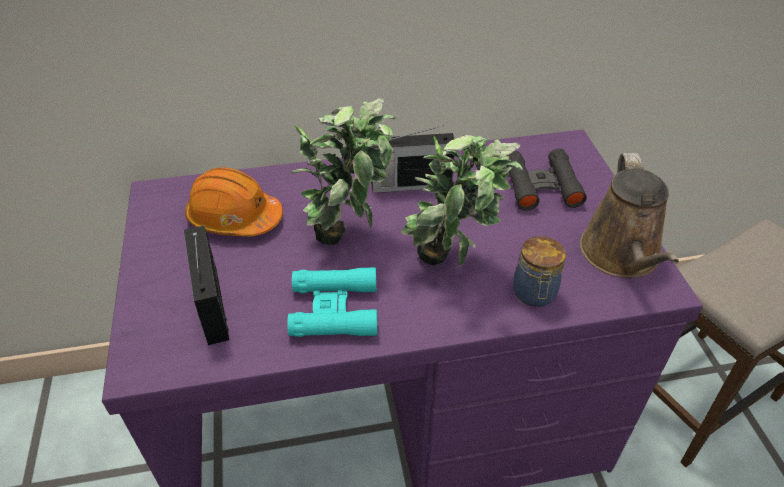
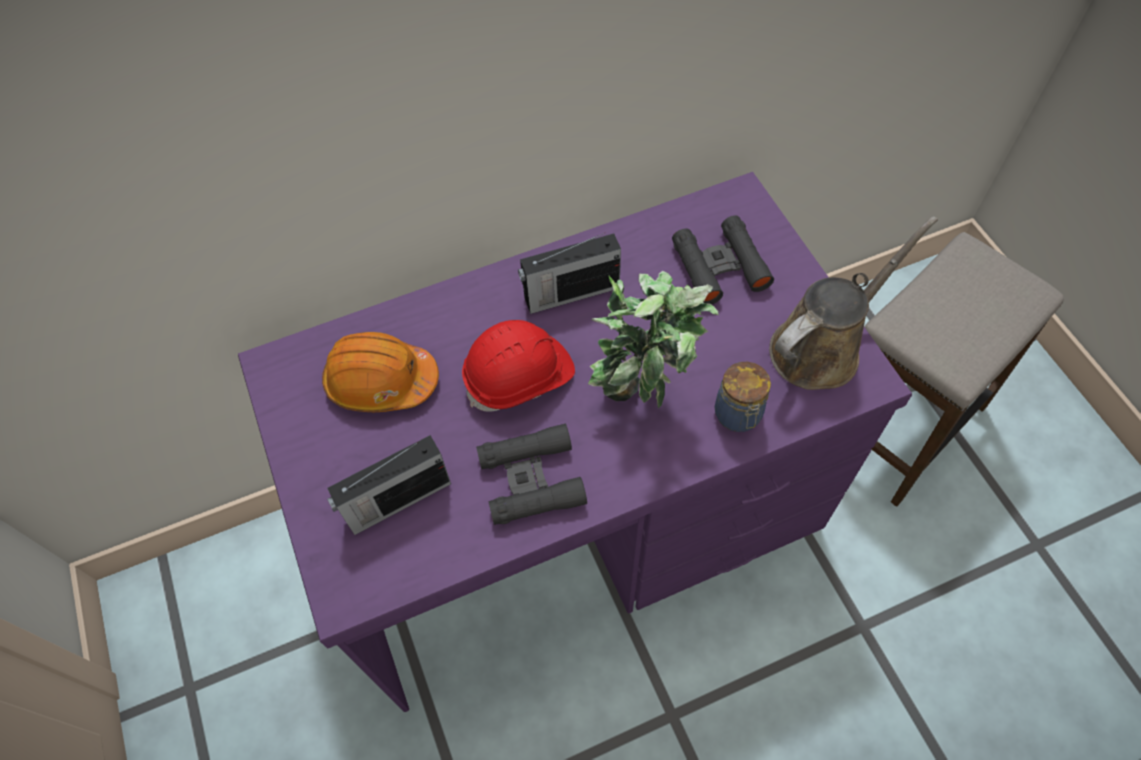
camera: 10 degrees left, 15 degrees up
radio [184,226,229,345] -> radio turned 90 degrees counterclockwise [327,435,451,535]
turquoise binoculars [287,267,377,337] -> black binoculars [476,424,587,525]
potted plant [291,98,396,245] -> red hard hat [462,320,575,412]
brown watering can [580,153,679,278] -> brown watering can turned 120 degrees counterclockwise [769,216,938,390]

